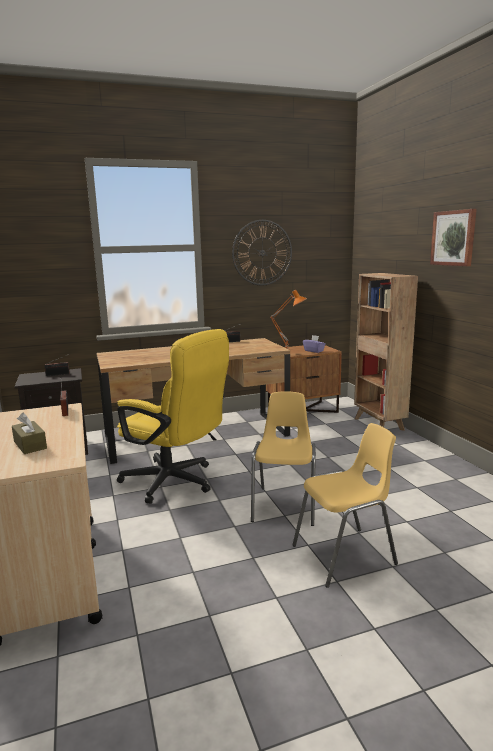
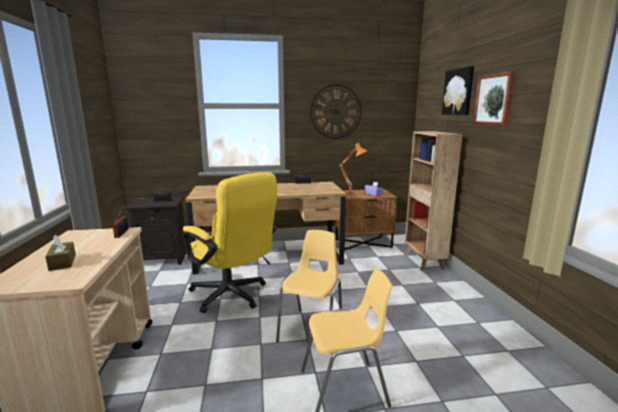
camera: 10 degrees right, 0 degrees up
none -> picture [442,66,474,115]

